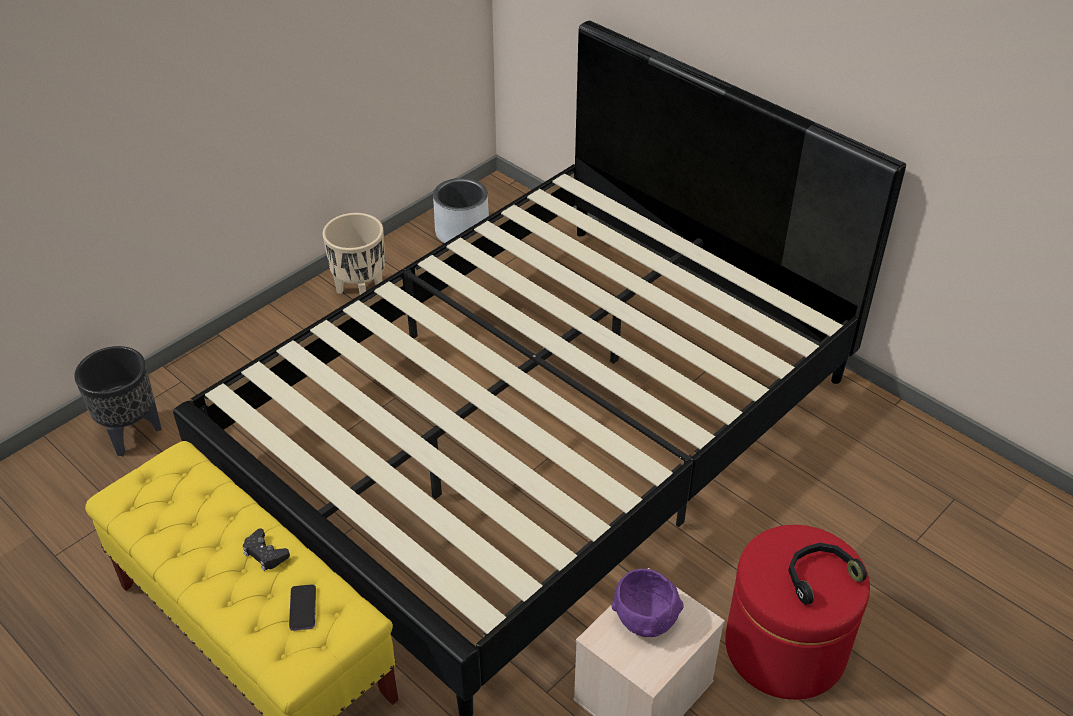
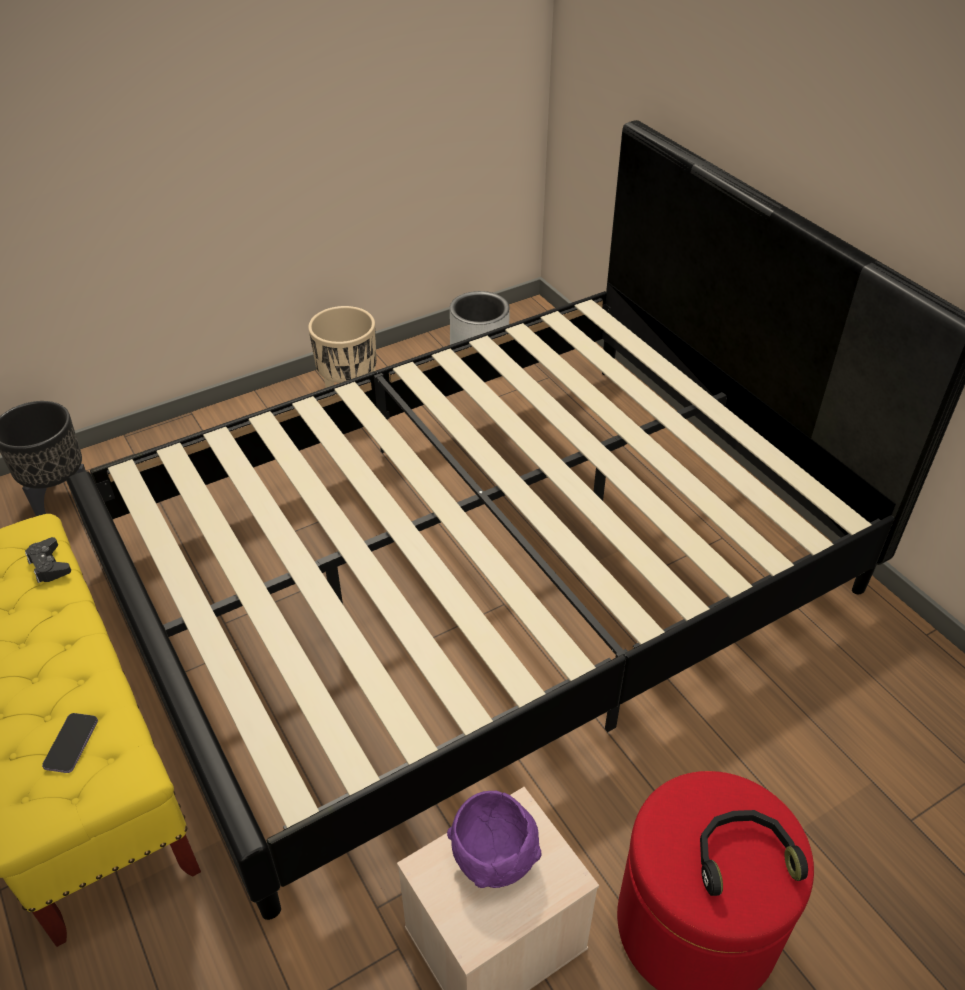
camera: 15 degrees right, 0 degrees up
black game controller [243,528,290,571] -> black game controller moved to [25,537,71,583]

